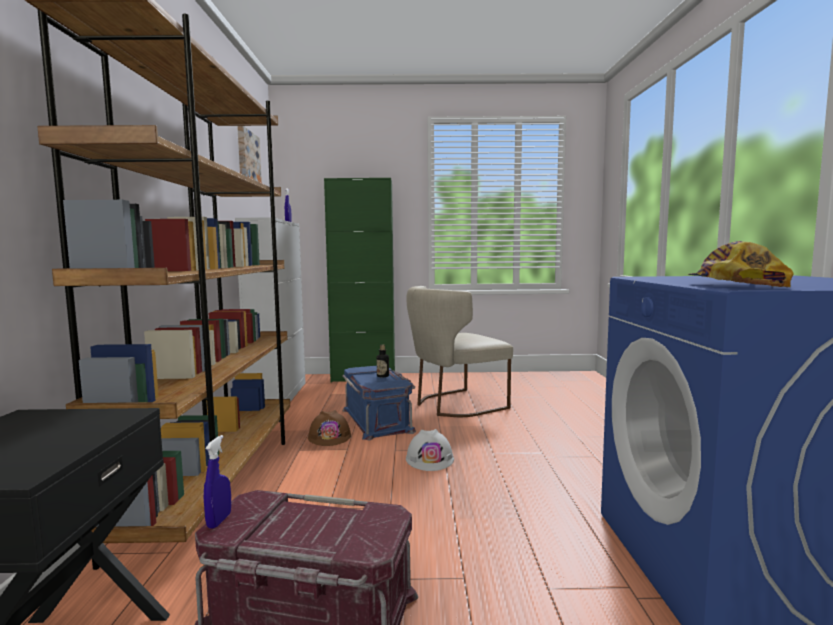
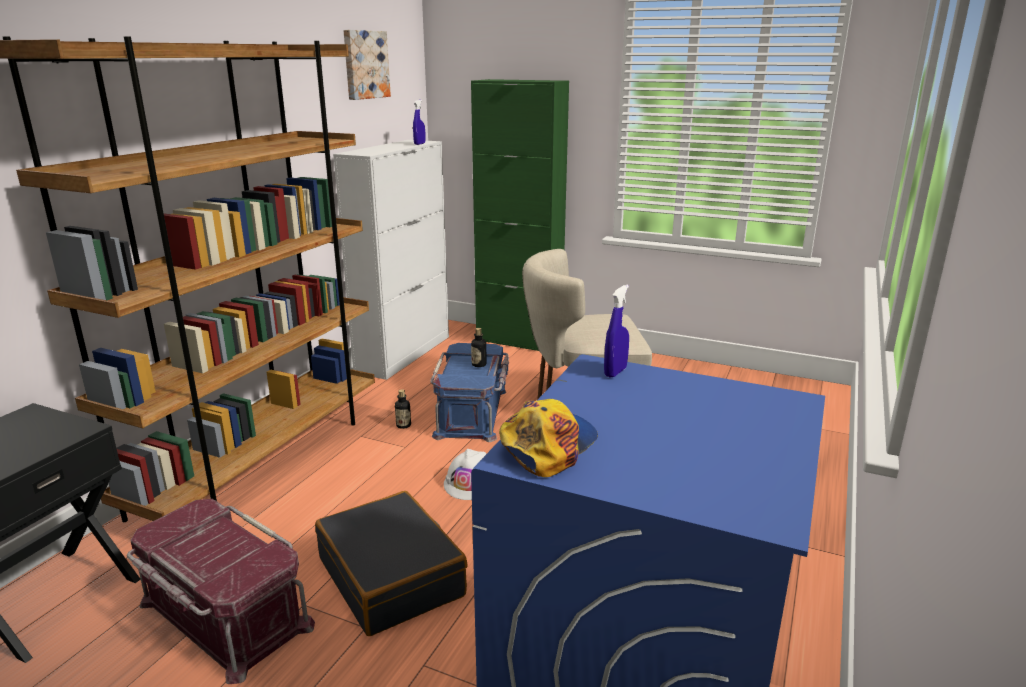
camera: 25 degrees right, 15 degrees up
blue spray bottle [204,435,231,529] -> blue spray bottle moved to [604,285,629,378]
brown hard hat [308,410,351,446] -> bottle [395,389,411,429]
none -> black suitcase [315,491,467,636]

